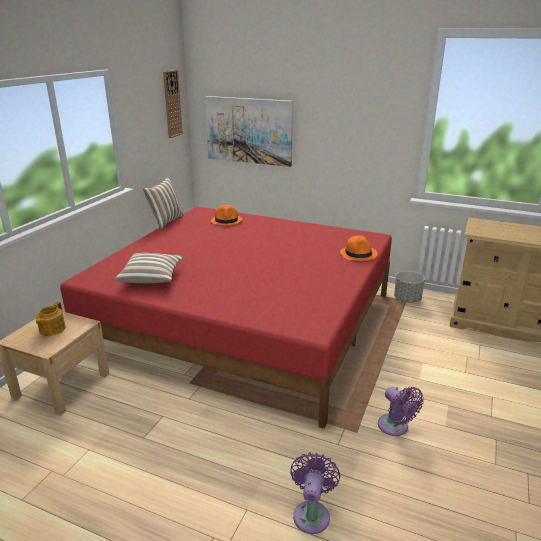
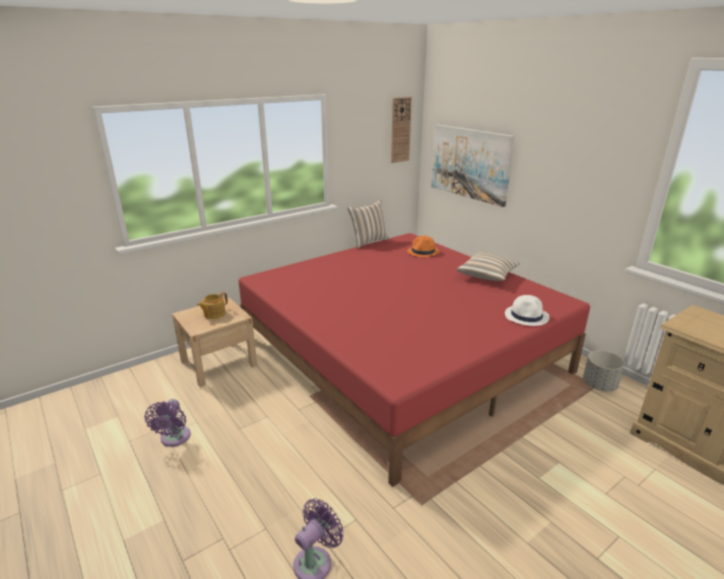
camera: 30 degrees right, 0 degrees up
pillow [114,253,183,283] -> pillow moved to [456,252,520,281]
orange hat [340,235,378,261] -> white hat [505,295,550,326]
purple fan [378,387,424,436] -> purple fan moved to [145,399,191,447]

